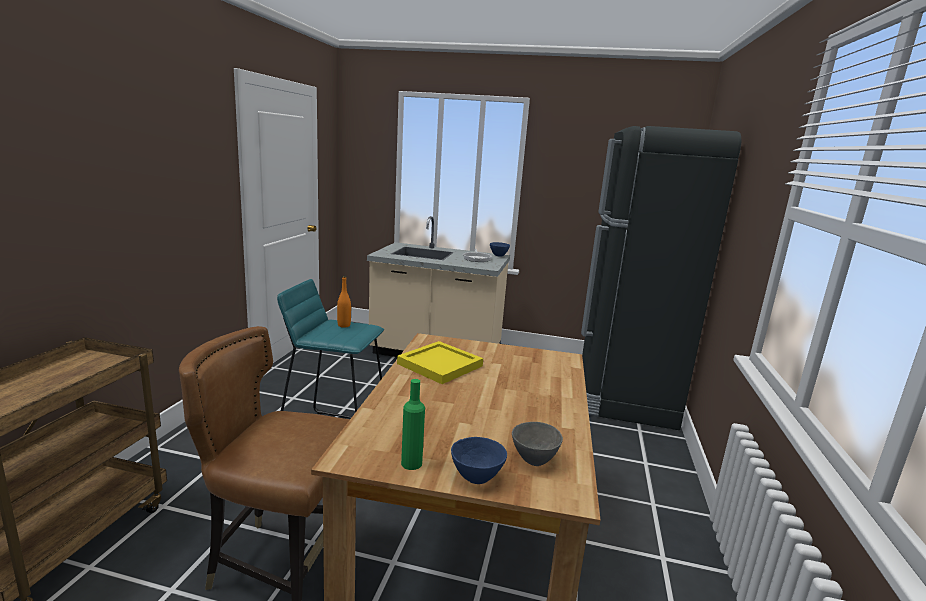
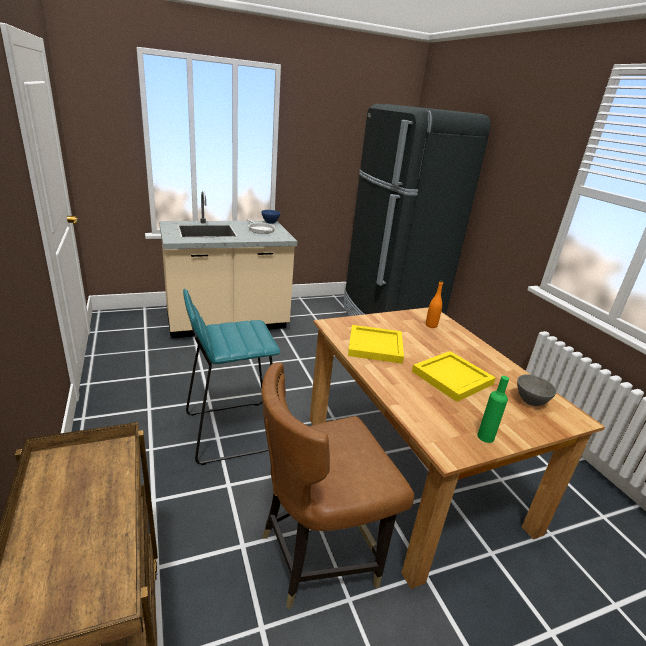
camera: 35 degrees left, 10 degrees up
orange bottle [337,276,351,328] -> orange bottle moved to [426,280,443,328]
blue bowl [451,437,507,484] -> none
none -> yellow tray [412,351,496,402]

